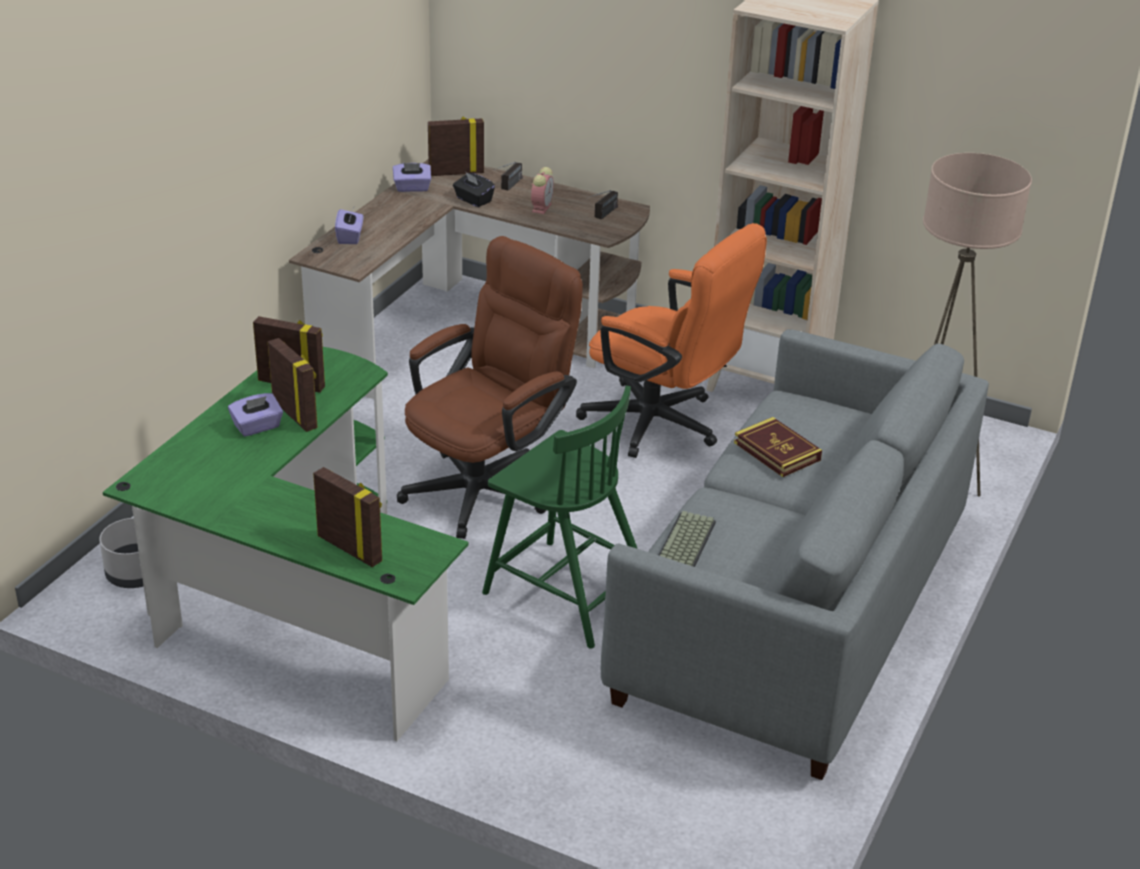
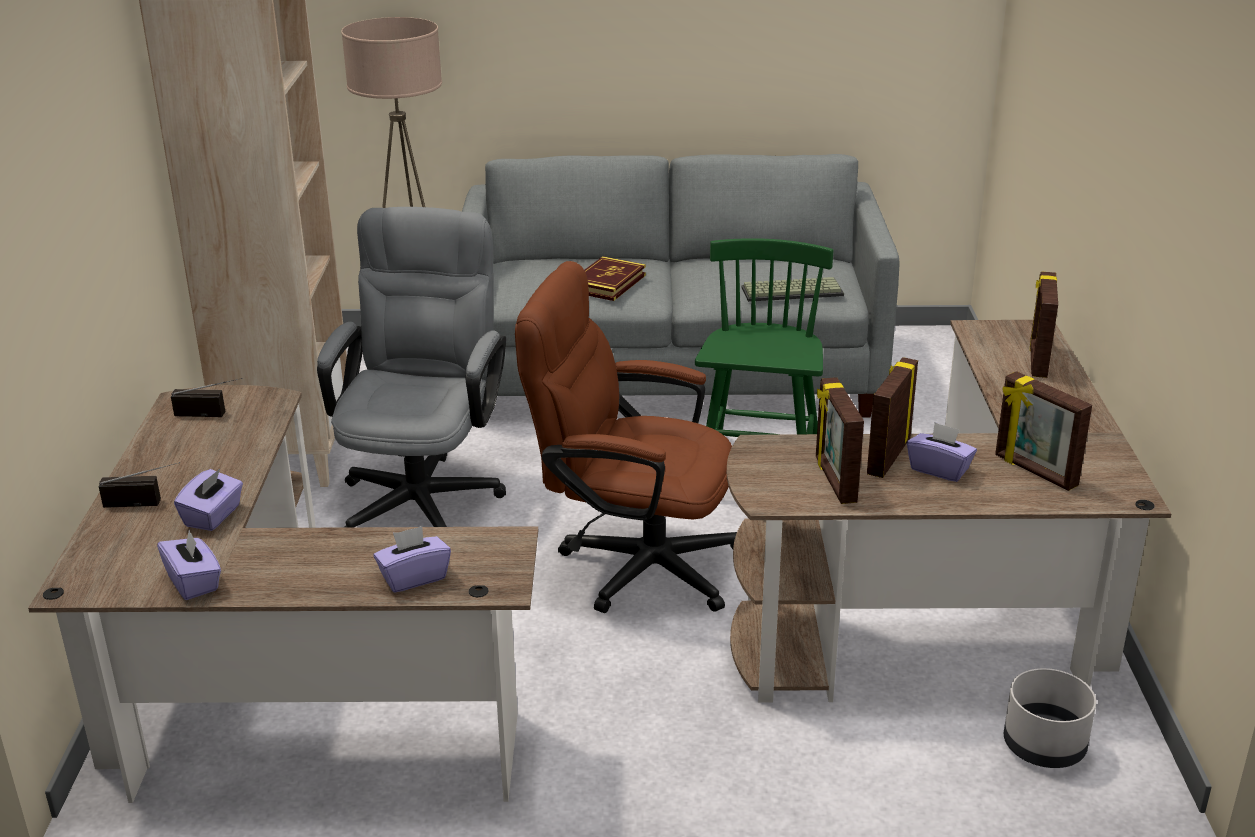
camera: 115 degrees left, 5 degrees down
green desk [103,347,469,741] -> brown desk [727,320,1171,702]
picture frame [428,117,484,176] -> picture frame moved to [995,371,1092,491]
black tissue box [453,172,495,207] -> purple tissue box [174,469,243,531]
alarm clock [531,167,554,214] -> none
orange office chair [576,223,767,458] -> grey office chair [317,207,506,527]

